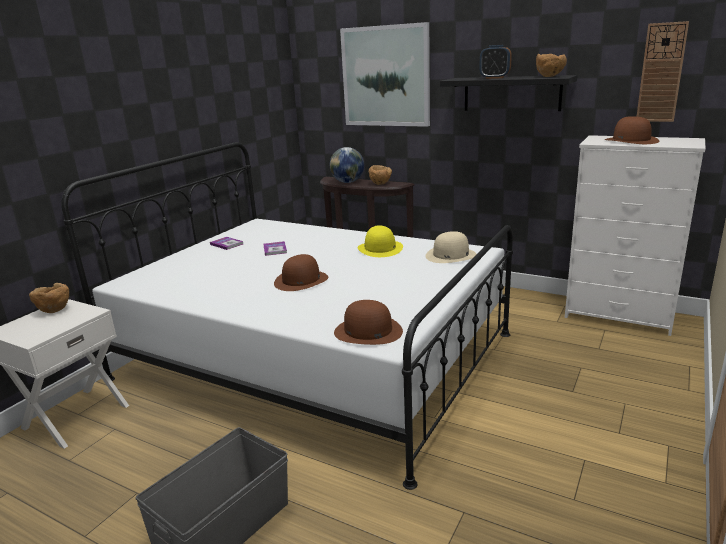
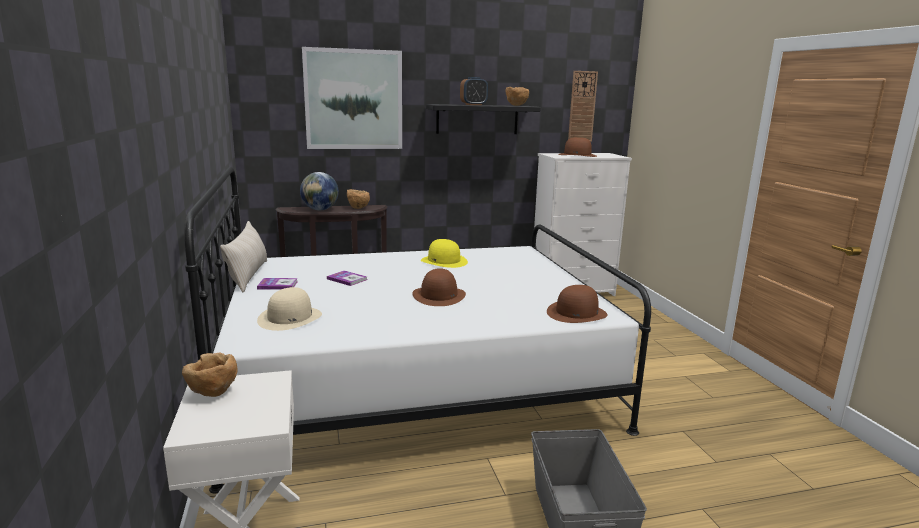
camera: 45 degrees left, 5 degrees down
beige hat [425,231,476,263] -> beige hat moved to [257,287,322,331]
none -> beige pillow [220,221,267,292]

